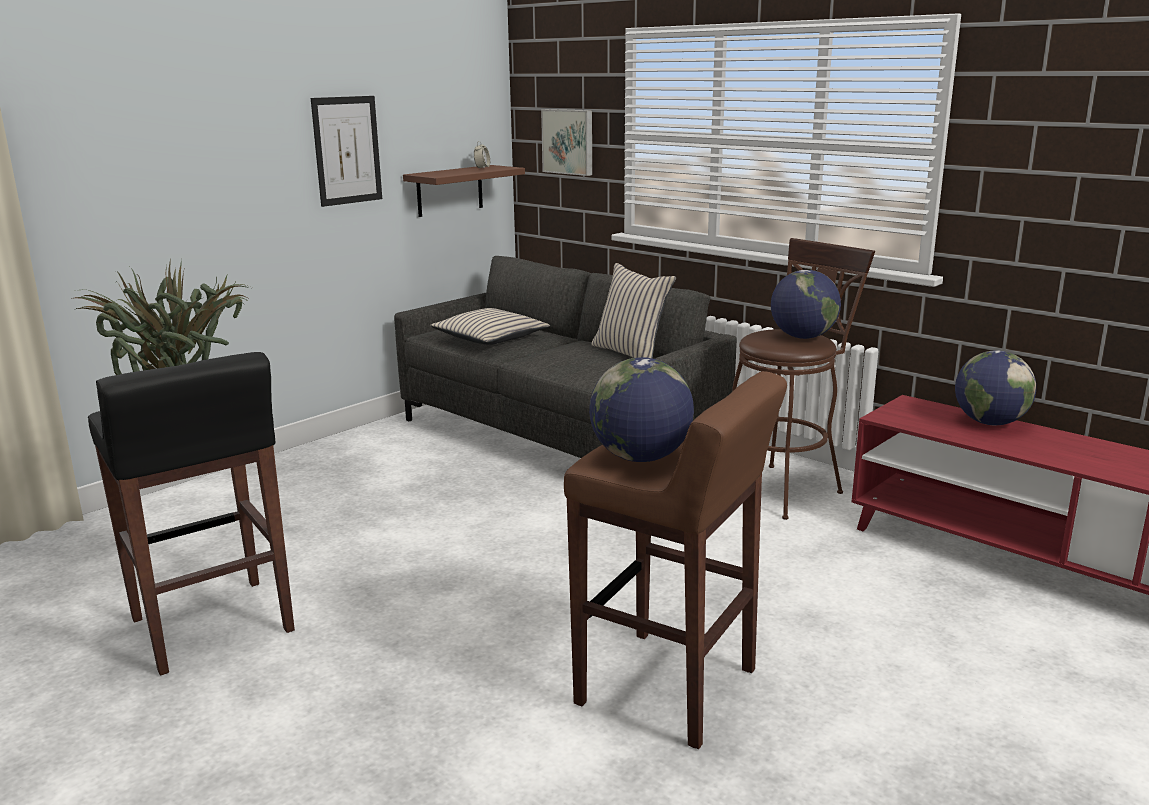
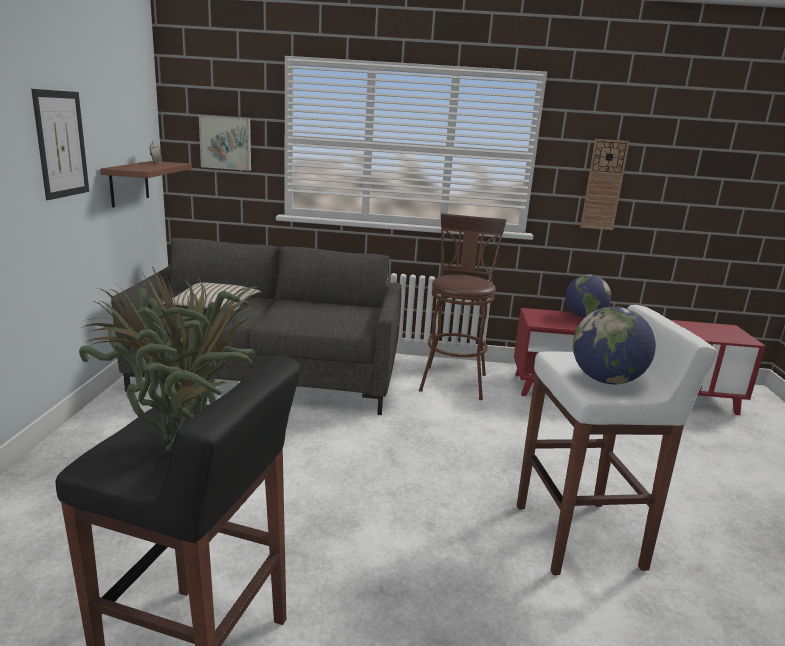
camera: 40 degrees left, 0 degrees up
brown stool [564,371,787,749] -> white stool [517,305,717,575]
beige pillow [591,263,676,359] -> none
globe [771,270,841,339] -> none
none -> wall clock [580,139,630,230]

